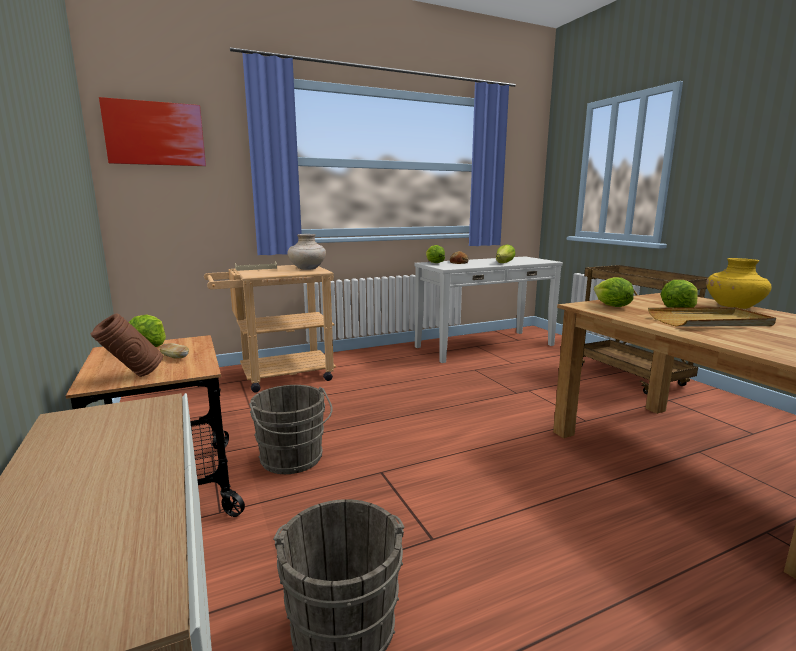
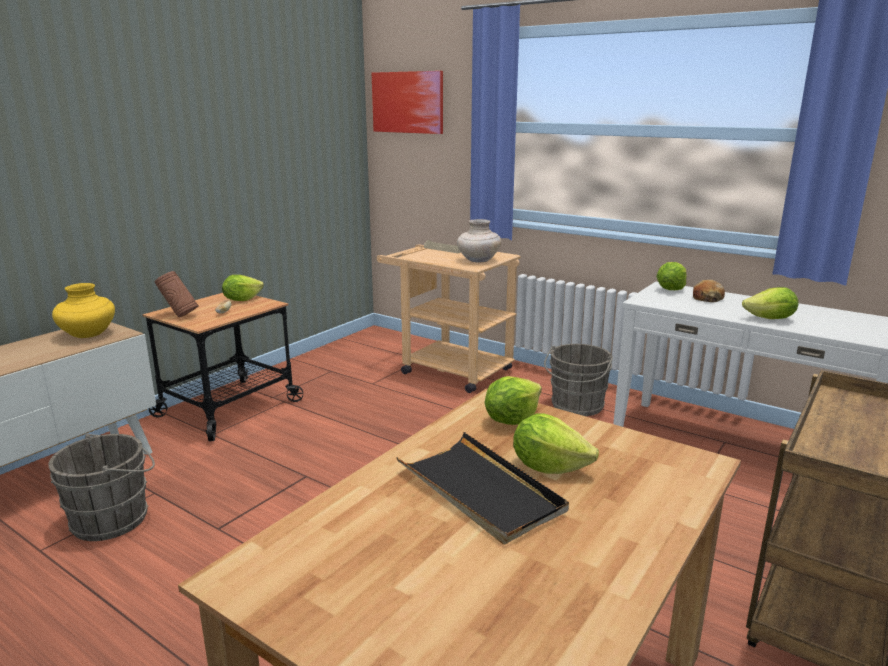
camera: 60 degrees right, 5 degrees up
grey bucket [249,385,332,474] -> grey bucket moved to [544,344,613,416]
beige tray [648,307,776,327] -> black tray [397,432,569,544]
yellow vase [706,258,772,309] -> yellow vase moved to [52,283,115,338]

